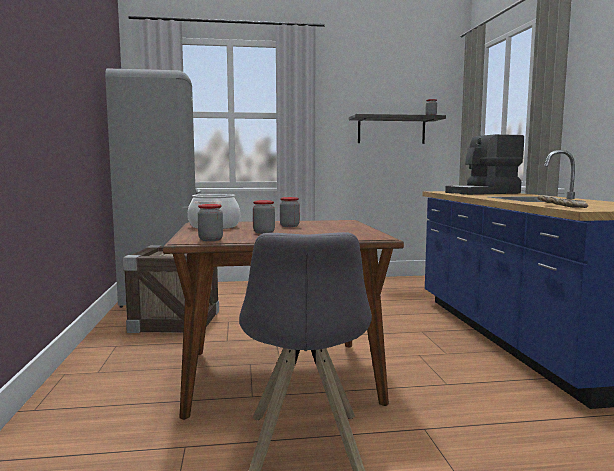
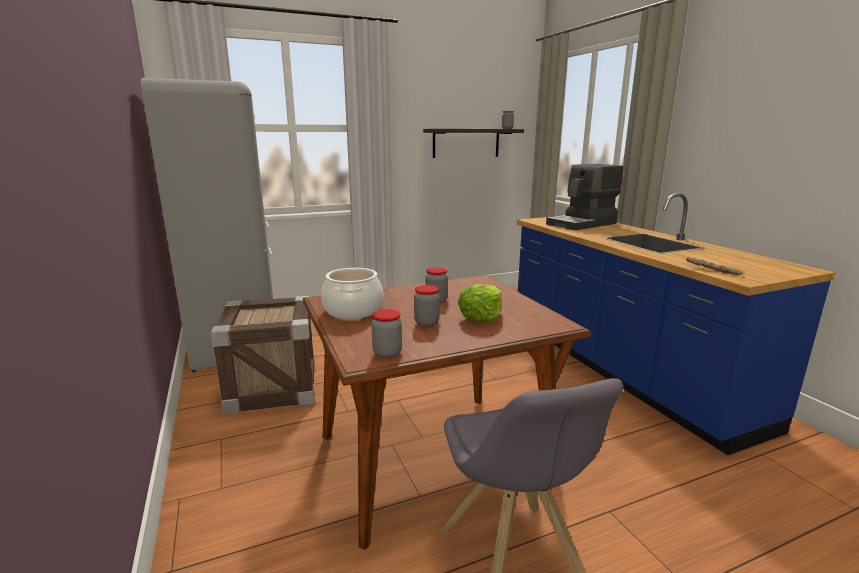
camera: 15 degrees left, 10 degrees up
none -> lettuce [458,284,502,323]

